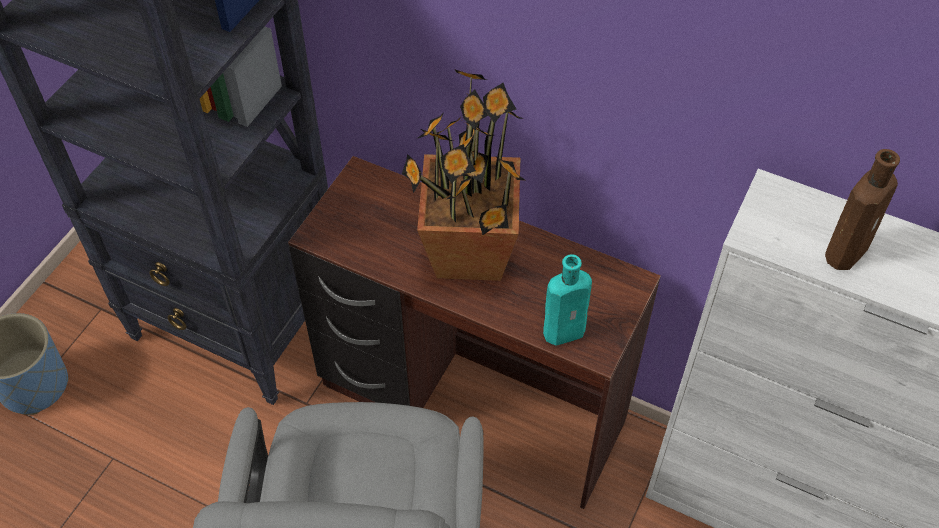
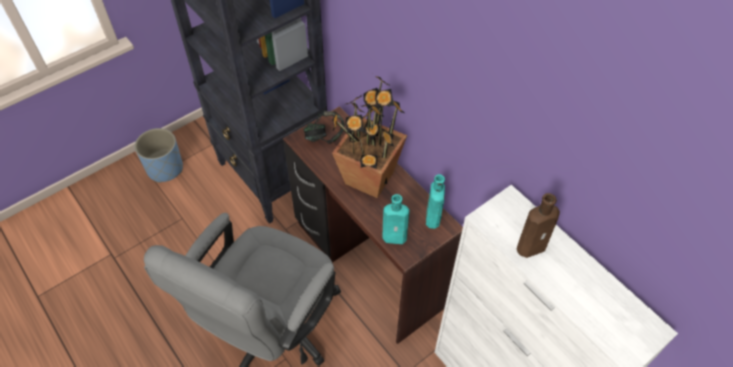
camera: 25 degrees right, 0 degrees up
none -> headphones [303,111,345,144]
none -> turquoise bottle [426,174,445,229]

